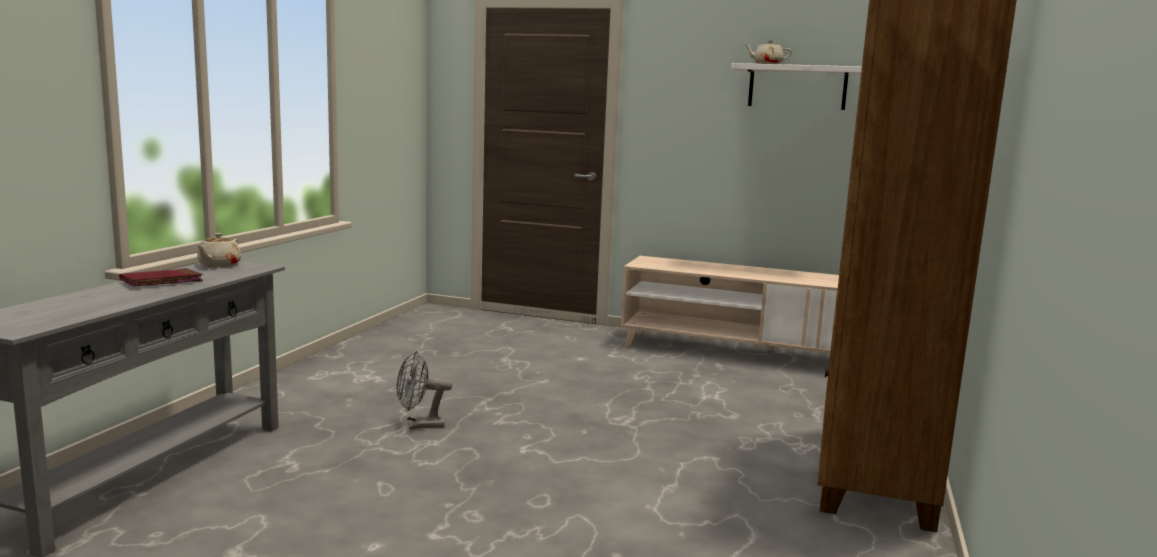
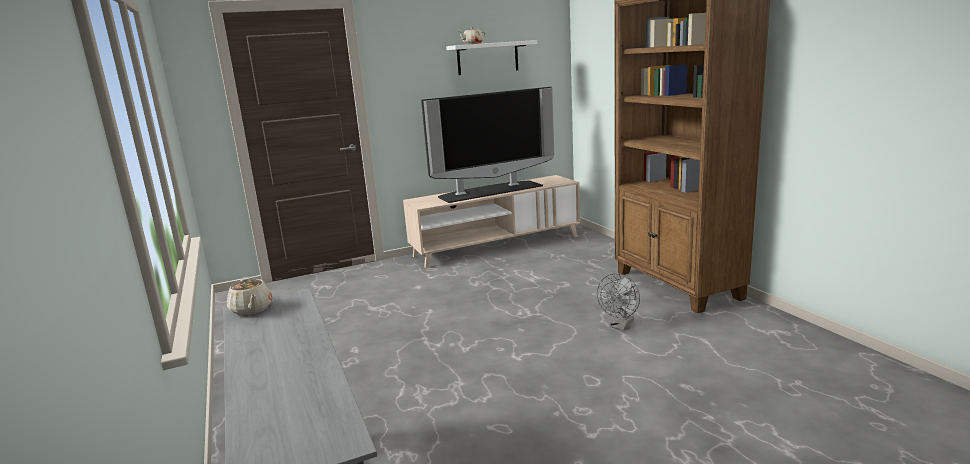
camera: 40 degrees left, 5 degrees up
red book [119,268,203,287] -> none
grey fan [397,351,452,429] -> grey fan moved to [597,273,640,330]
none -> television [421,87,554,203]

